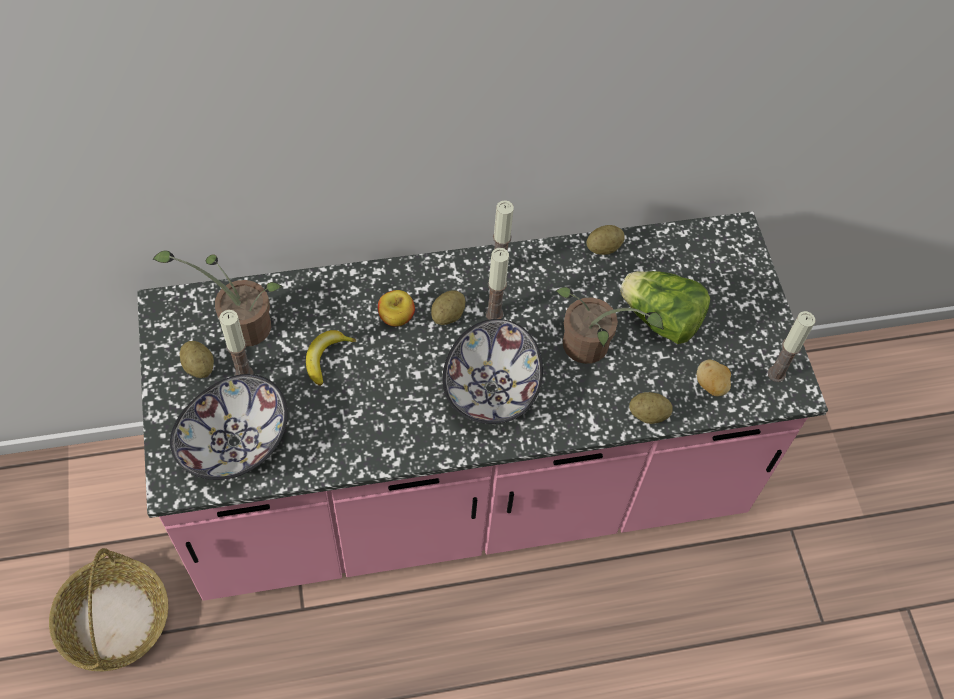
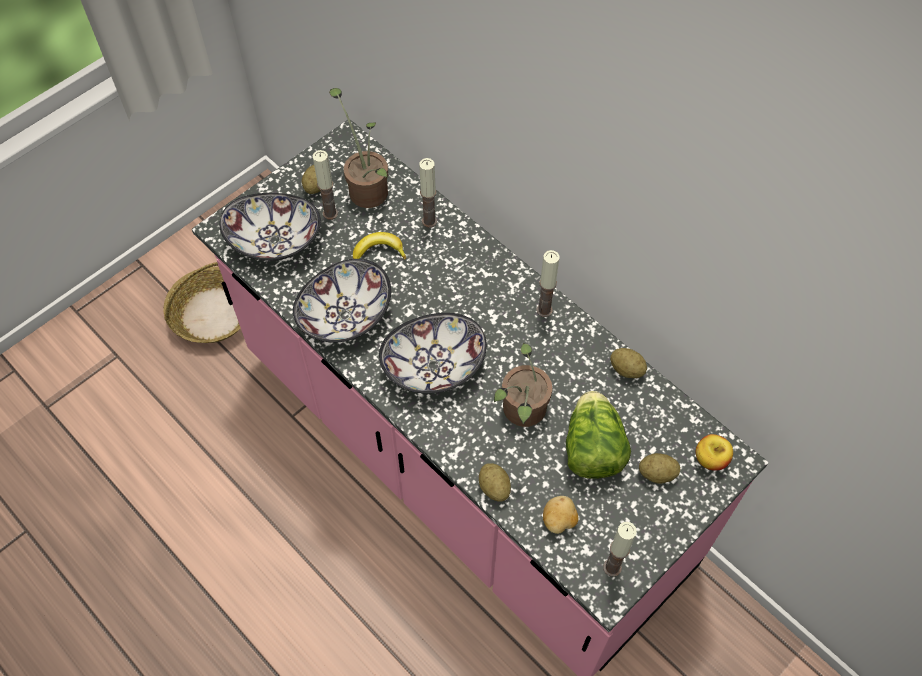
camera: 60 degrees right, 0 degrees up
apple [378,290,415,327] -> apple moved to [696,434,733,471]
potato [431,290,465,325] -> potato moved to [639,453,680,484]
candle [485,248,509,320] -> candle moved to [419,158,437,228]
none -> bowl [293,259,391,343]

